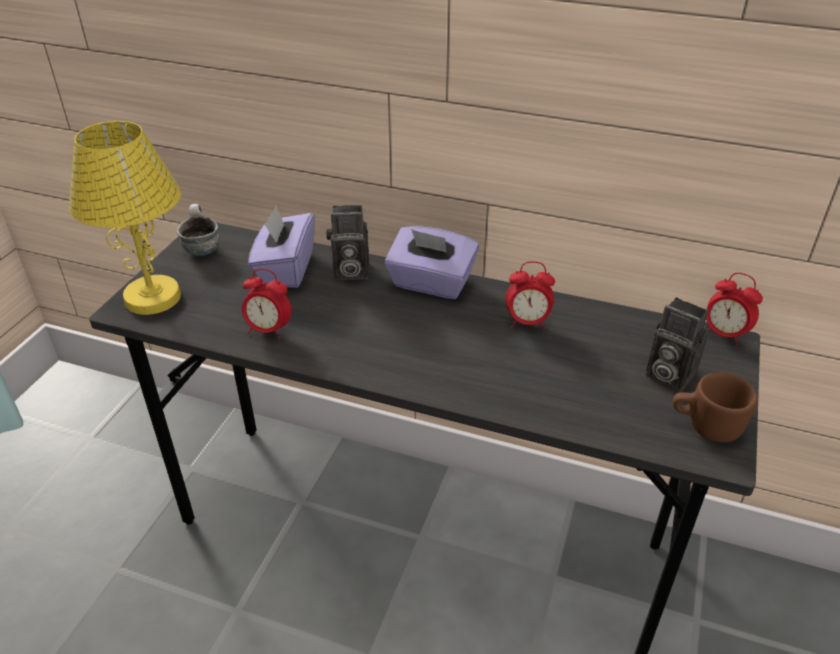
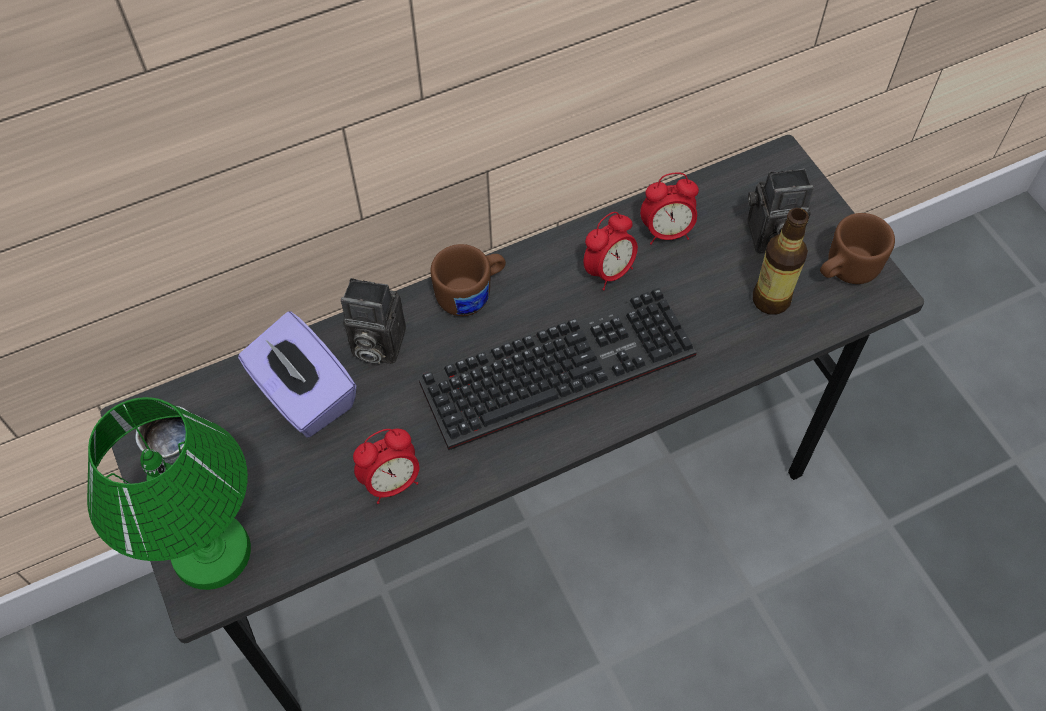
camera: 45 degrees left, 20 degrees up
yellow table lamp [69,121,181,315] -> green table lamp [87,397,251,590]
camera [326,205,369,280] -> camera turned 60 degrees clockwise [341,278,406,364]
purple tissue box [384,226,479,299] -> brown mug [431,244,506,316]
alarm clock [706,273,763,347] -> alarm clock moved to [640,172,699,245]
none -> keyboard [419,288,697,450]
none -> bottle [753,208,809,315]

